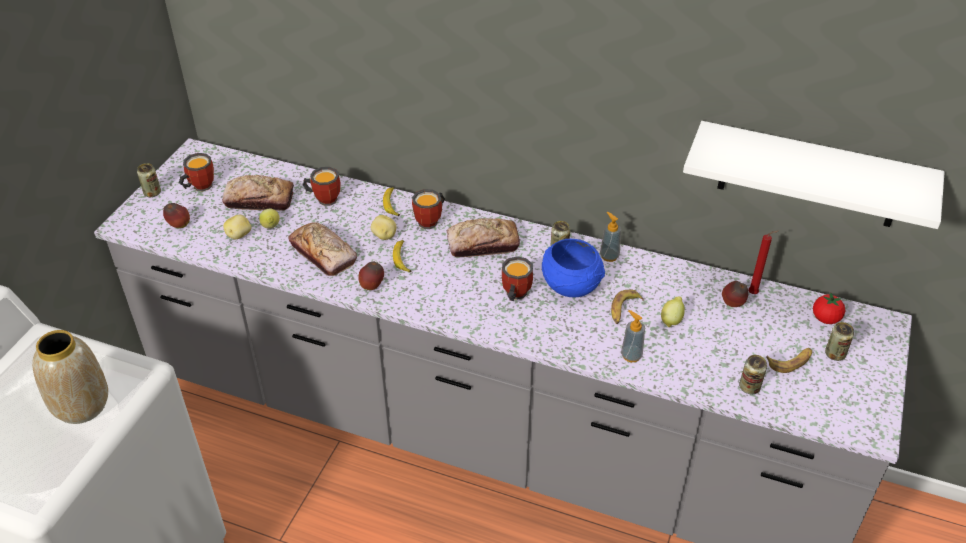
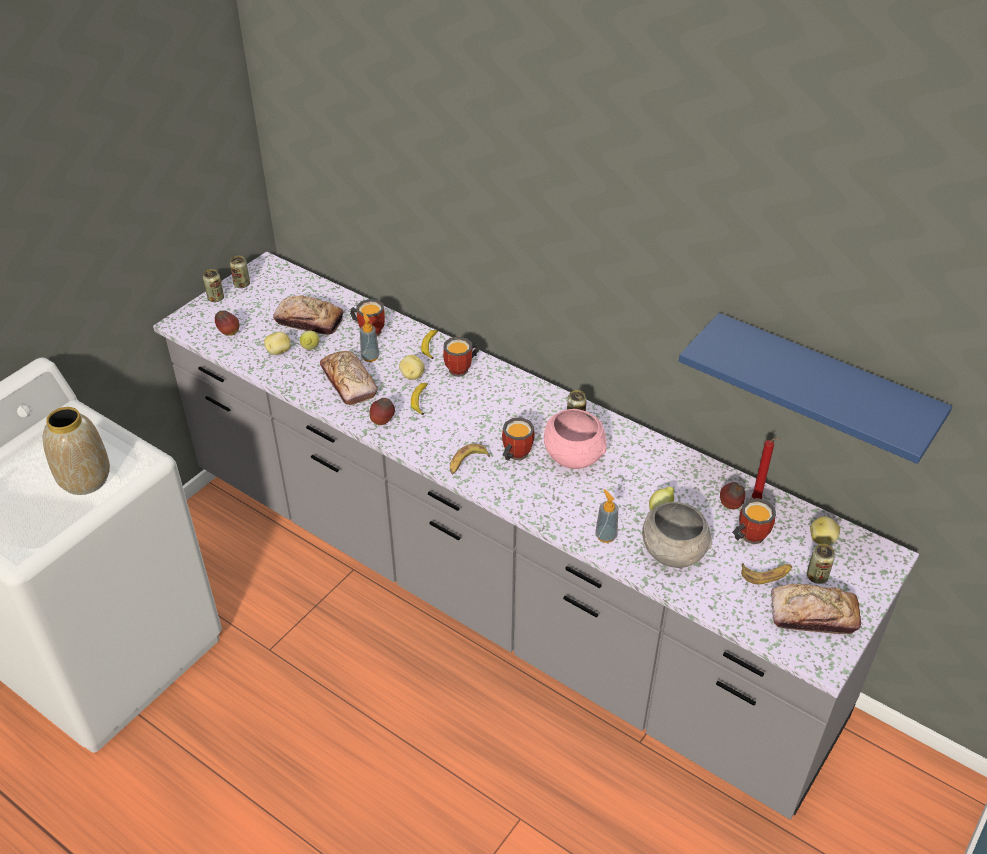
camera: 15 degrees right, 0 degrees up
mug [179,153,214,192] -> mug moved to [732,498,776,544]
bread [447,218,520,257] -> bread moved to [771,584,861,634]
blue bowl [542,239,605,297] -> pink bowl [544,409,607,469]
soap dispenser [600,212,621,262] -> soap dispenser moved to [360,313,380,362]
banana [611,290,644,324] -> banana moved to [450,444,490,475]
white shelf [683,121,945,229] -> blue shelf [679,313,952,464]
can [739,355,767,394] -> can moved to [230,256,250,288]
tomato [813,293,845,324] -> potato [810,516,840,545]
none -> grey bowl [642,502,712,568]

